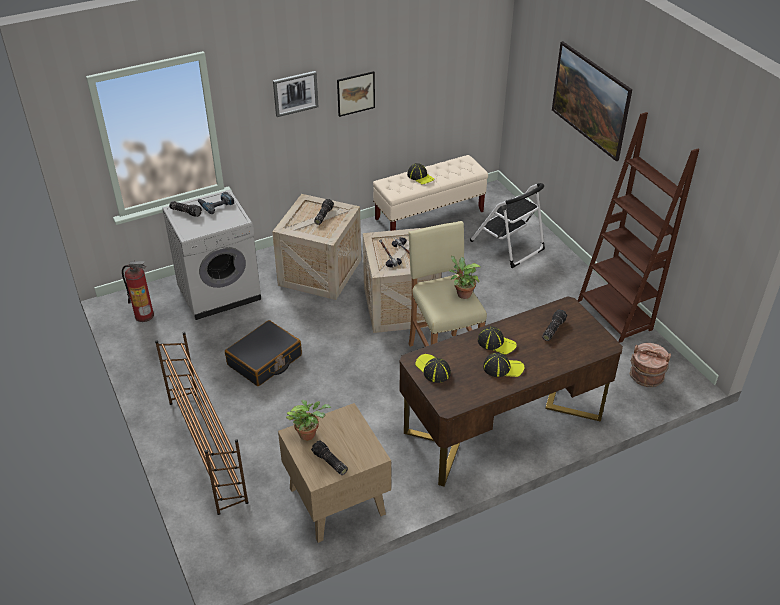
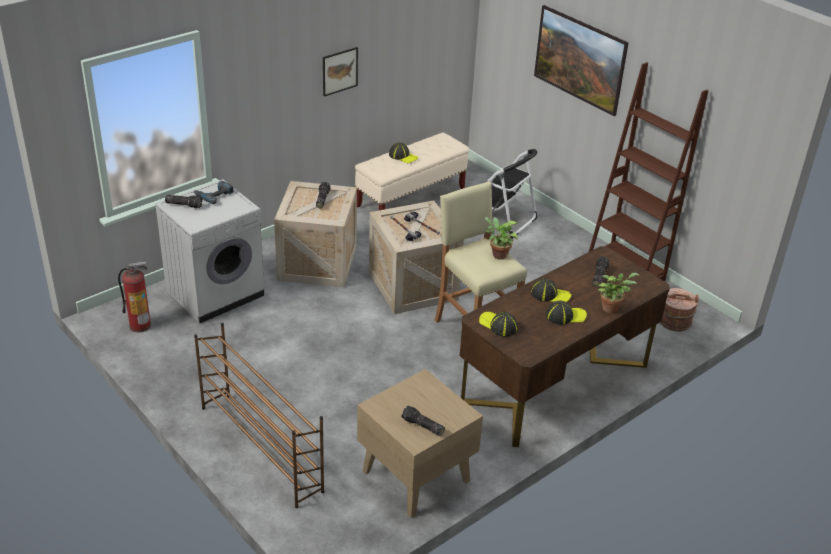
camera: 15 degrees left, 5 degrees down
black suitcase [225,320,302,386] -> none
picture [273,71,318,117] -> none
potted plant [286,400,331,441] -> potted plant moved to [598,273,639,313]

